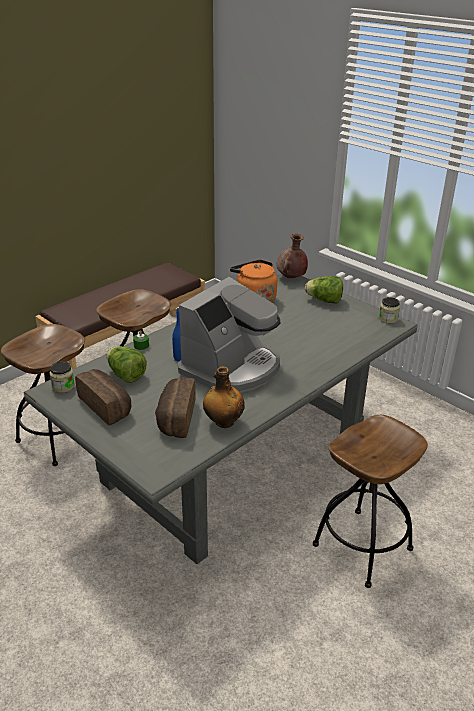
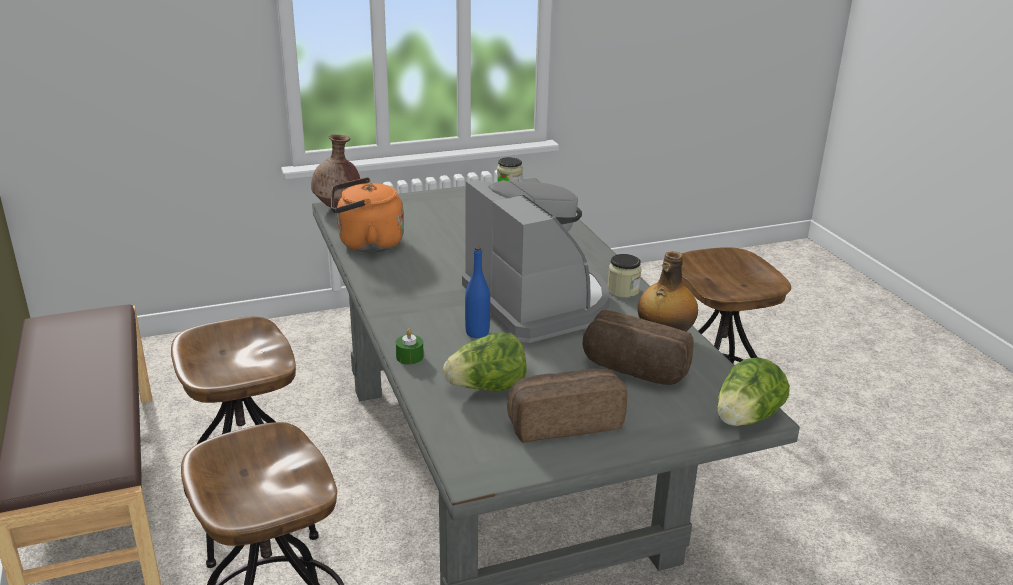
camera: 65 degrees left, 5 degrees down
jar [50,361,75,393] -> jar moved to [608,254,642,298]
lettuce [305,276,343,304] -> lettuce moved to [717,357,790,426]

